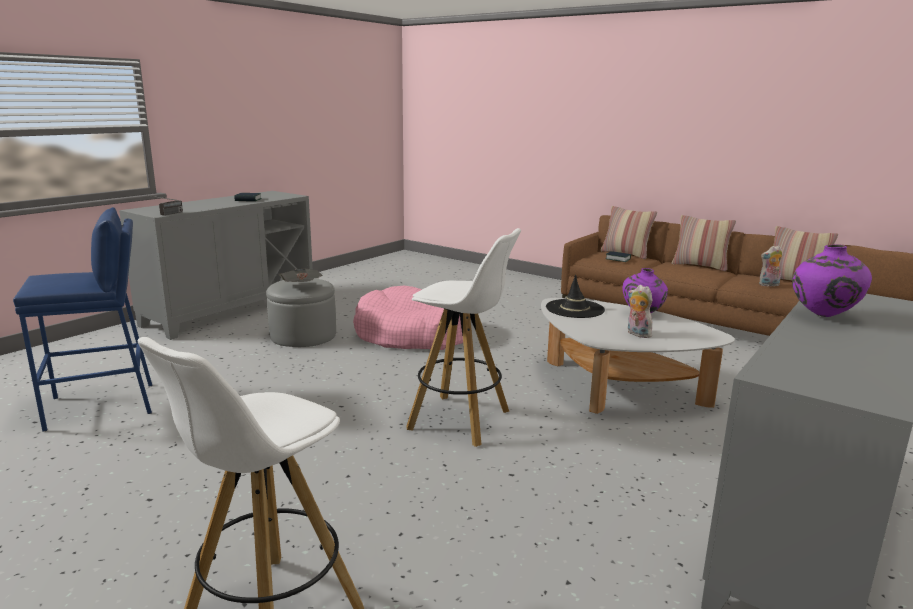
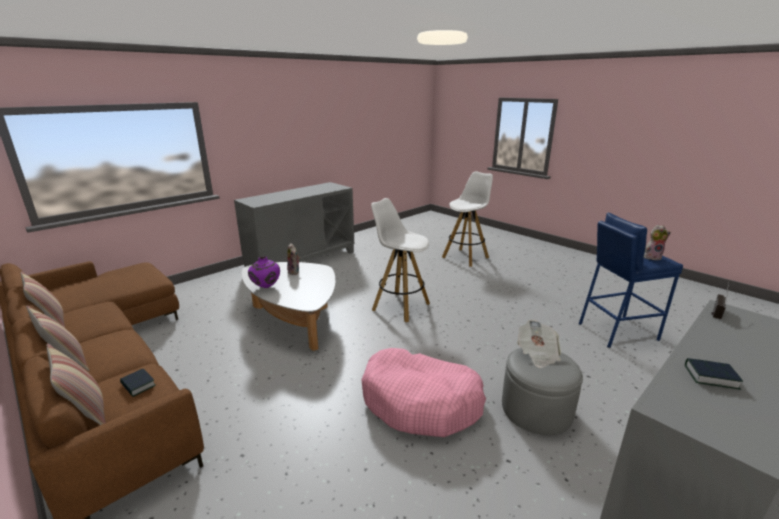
camera: 170 degrees left, 5 degrees up
black hat [546,275,605,318] -> none
plush toy [759,245,782,287] -> plush toy moved to [644,225,671,260]
purple vase [792,244,872,317] -> none

